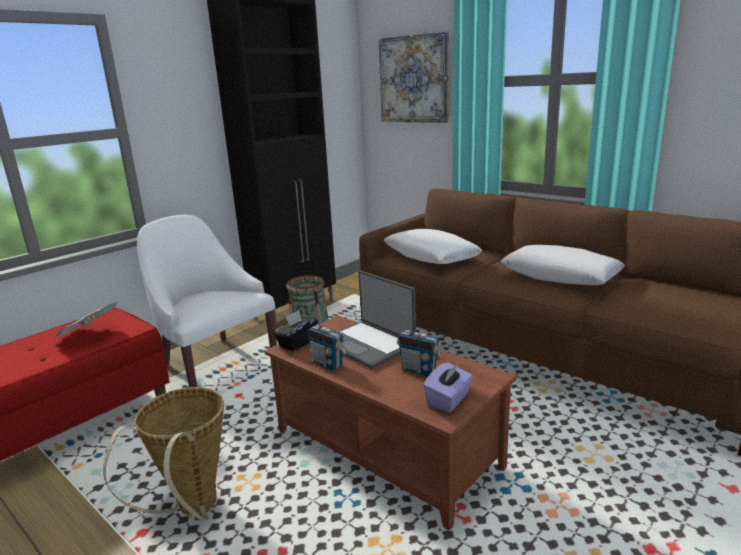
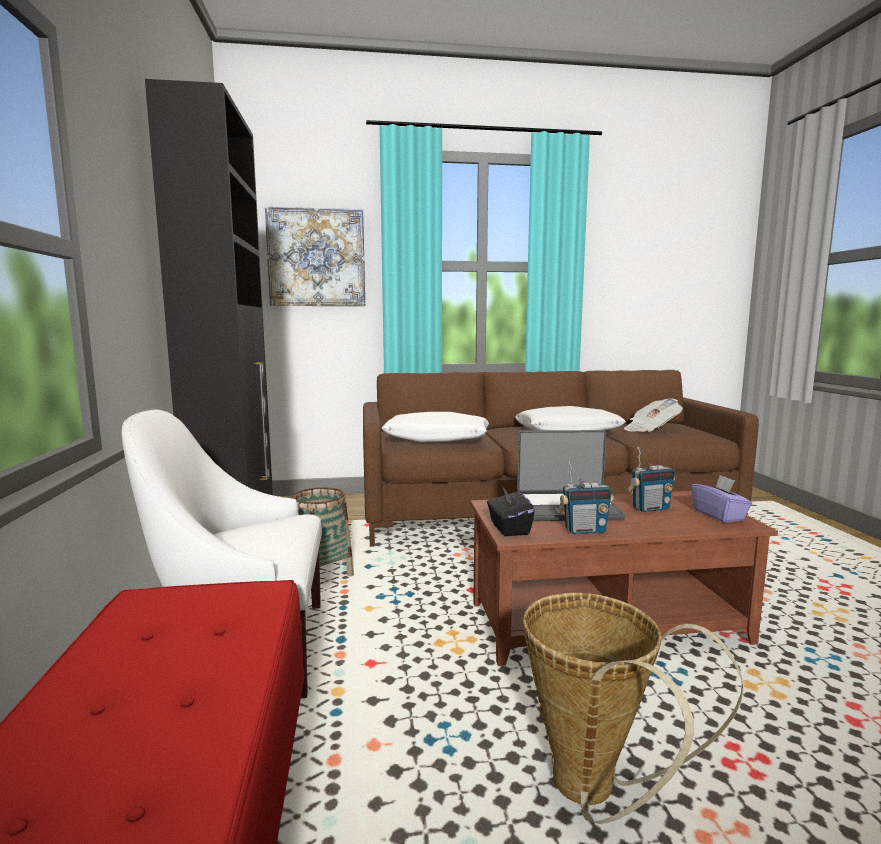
camera: 50 degrees left, 10 degrees down
newspaper [53,302,118,339] -> newspaper moved to [624,398,683,432]

